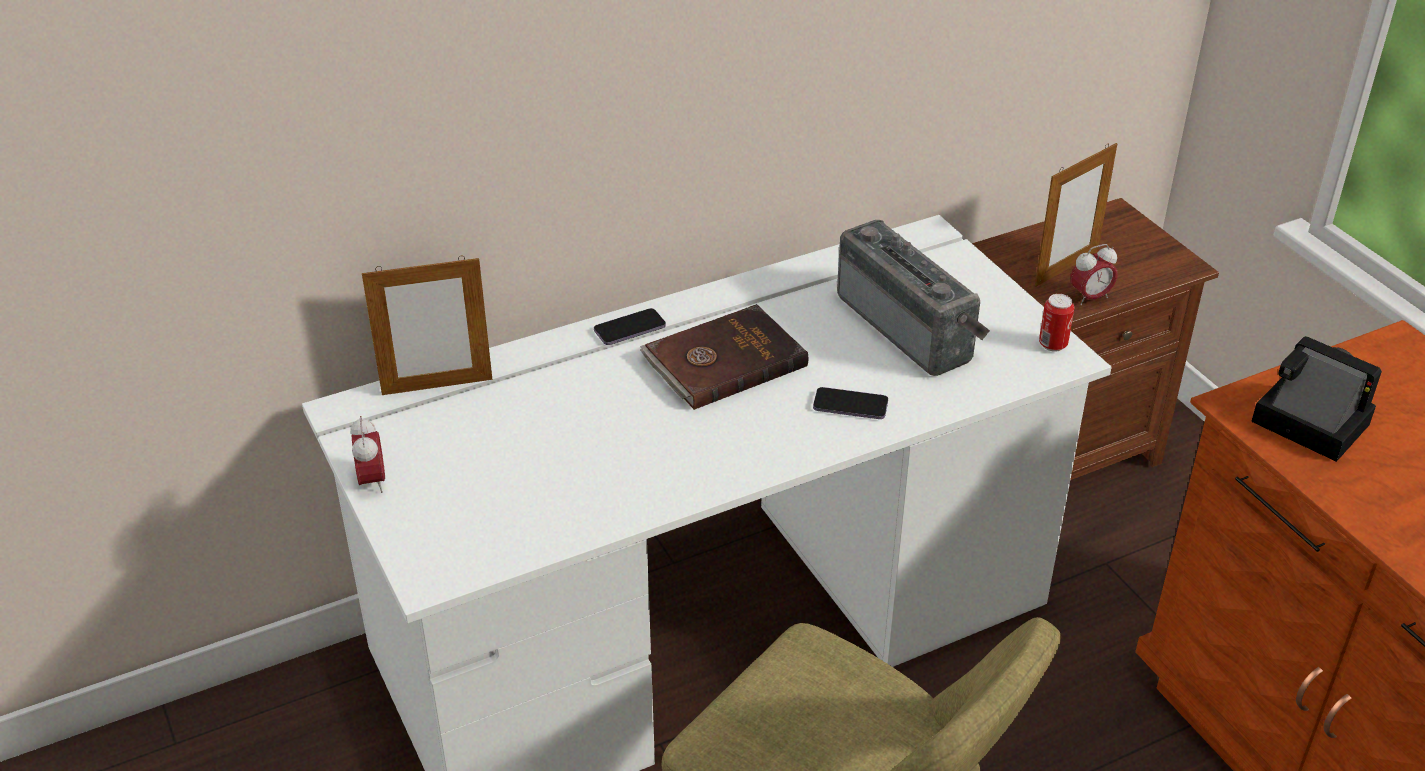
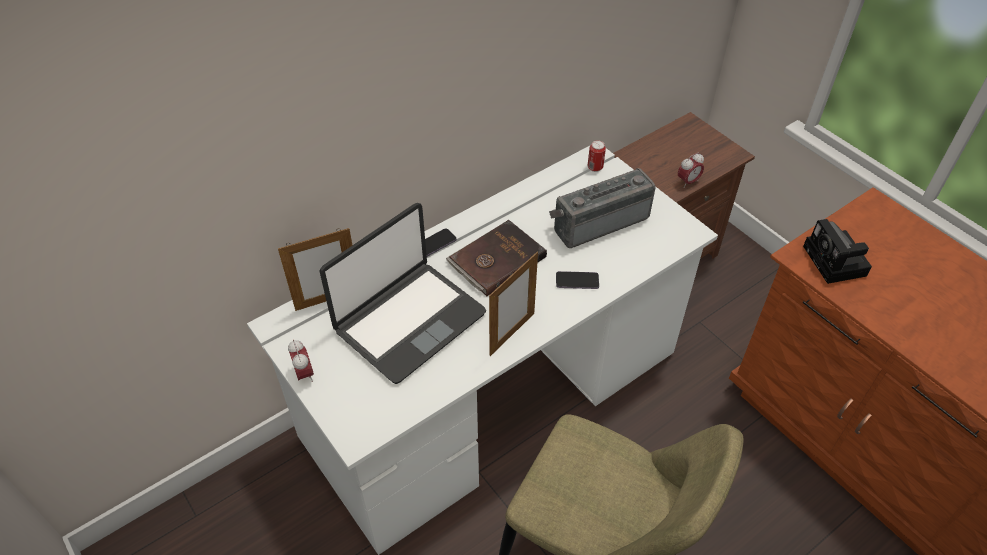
camera: 10 degrees left, 10 degrees up
radio [837,220,990,376] -> radio turned 75 degrees counterclockwise [549,168,656,248]
picture frame [1035,143,1117,287] -> picture frame moved to [489,252,538,356]
can [1039,294,1074,352] -> can moved to [588,140,606,172]
camera [1251,336,1382,462] -> camera turned 135 degrees counterclockwise [803,219,872,284]
none -> laptop [319,203,486,384]

